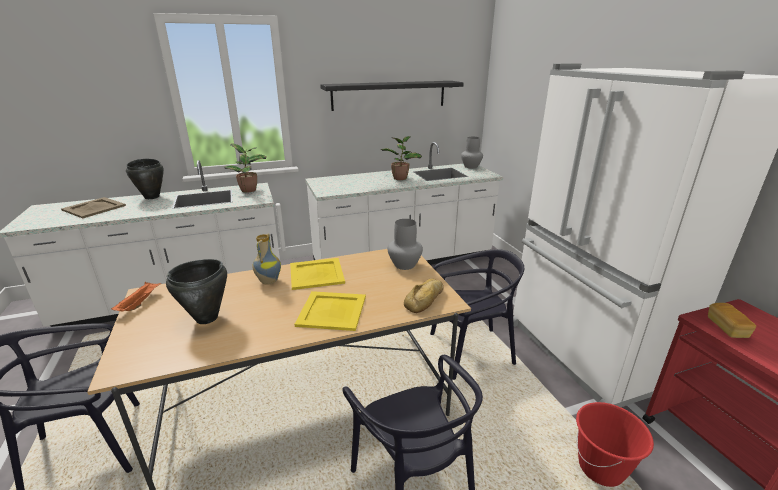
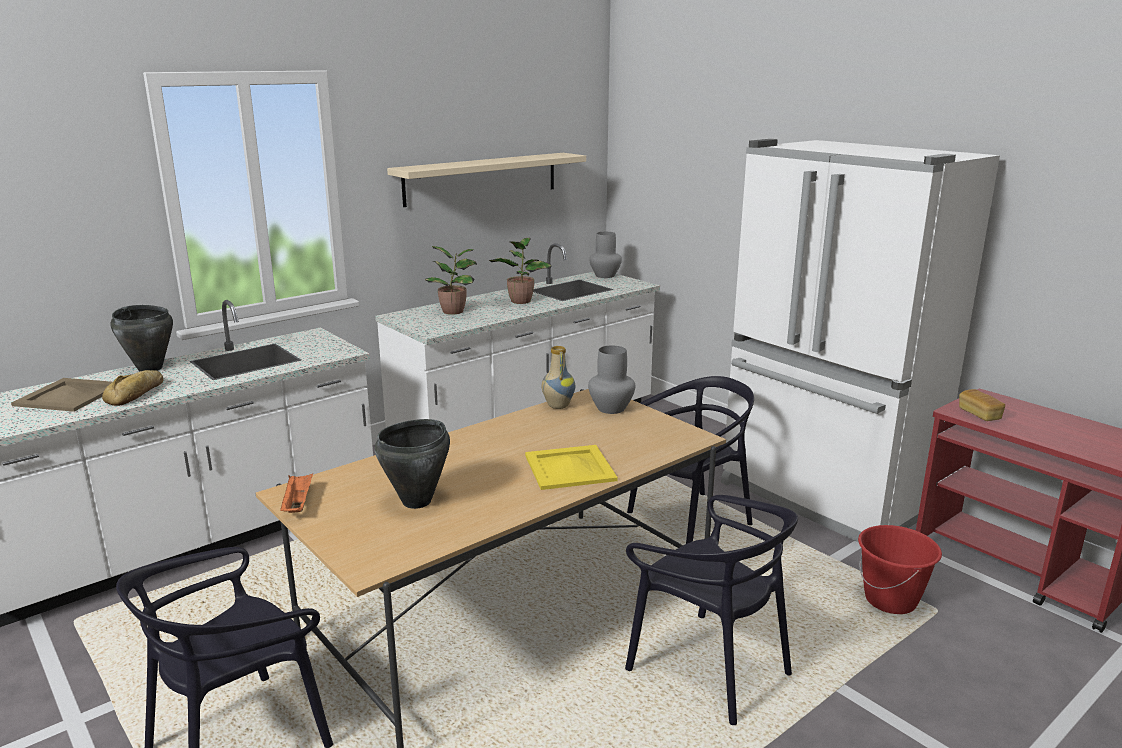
camera: 20 degrees left, 5 degrees down
potted plant [224,143,266,193] -> potted plant moved to [425,246,477,315]
vase [252,234,281,284] -> vase moved to [542,346,575,409]
yellow tray [290,258,345,290] -> none
black shelf [320,81,464,111] -> beige shelf [387,153,586,207]
bread [404,279,444,313] -> bread moved to [102,370,164,406]

